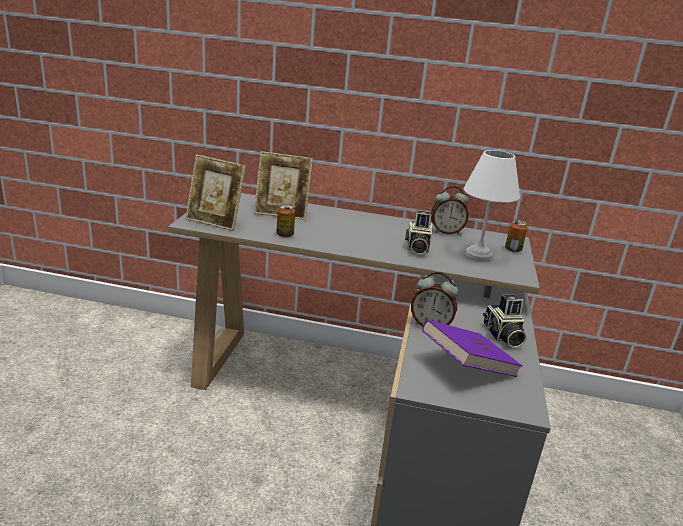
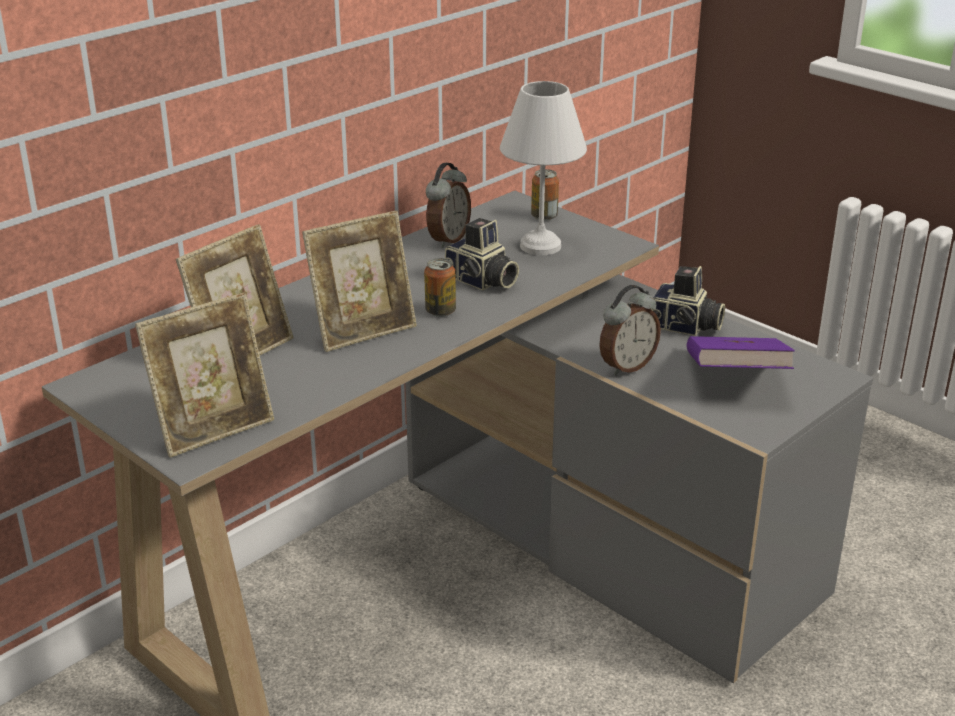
camera: 55 degrees left, 5 degrees up
can [277,204,295,238] -> can moved to [424,258,456,317]
none -> picture frame [302,211,417,352]

